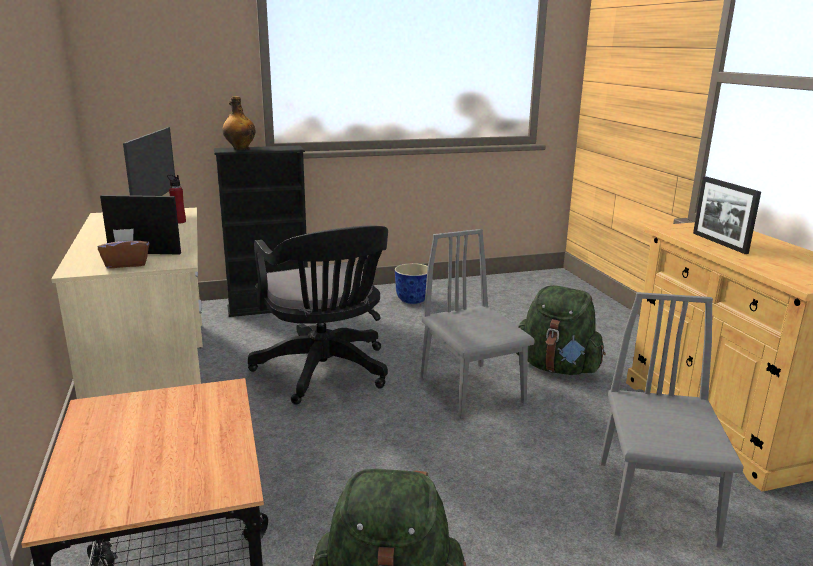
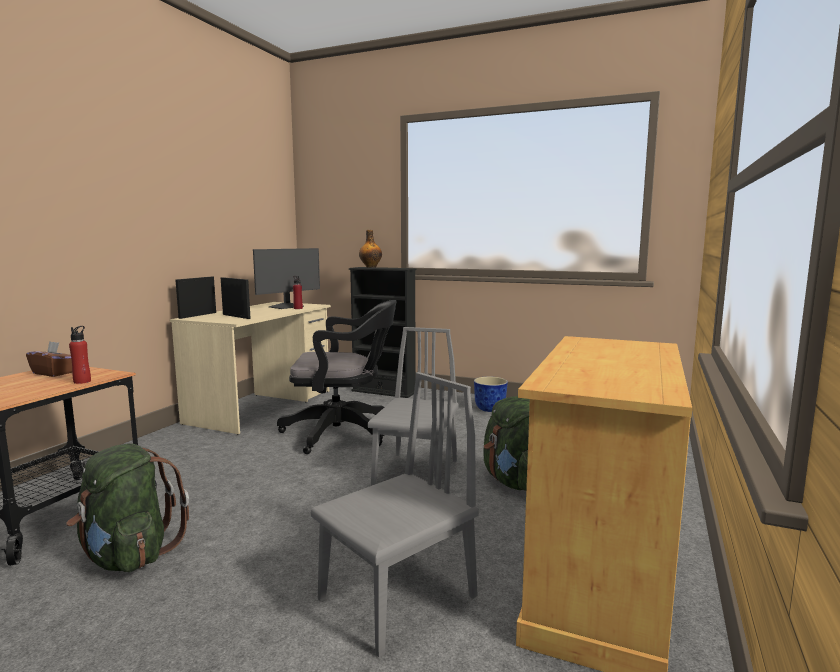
camera: 40 degrees right, 10 degrees down
brown tissue box [98,229,150,268] -> brown tissue box moved to [26,341,72,377]
black office chair [248,225,388,405] -> black office chair turned 105 degrees counterclockwise [277,300,397,454]
picture frame [693,176,761,254] -> picture frame moved to [176,277,216,319]
none -> red bottle [69,326,91,384]

